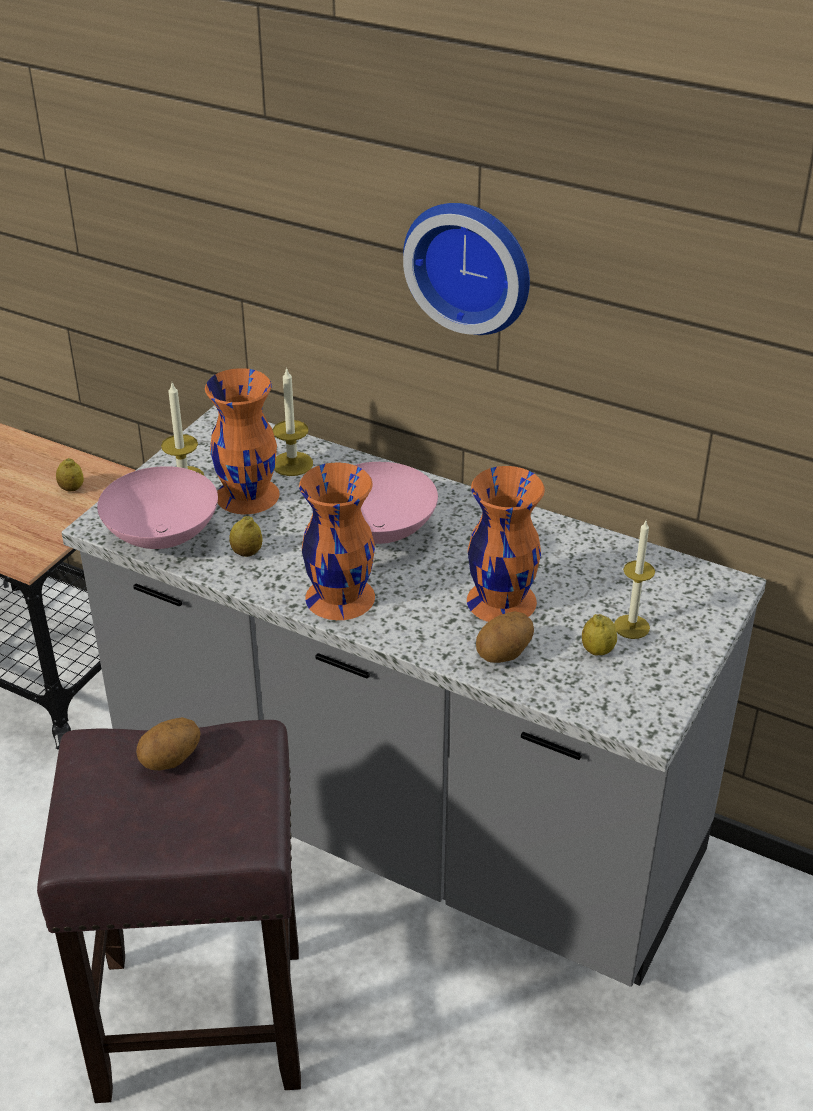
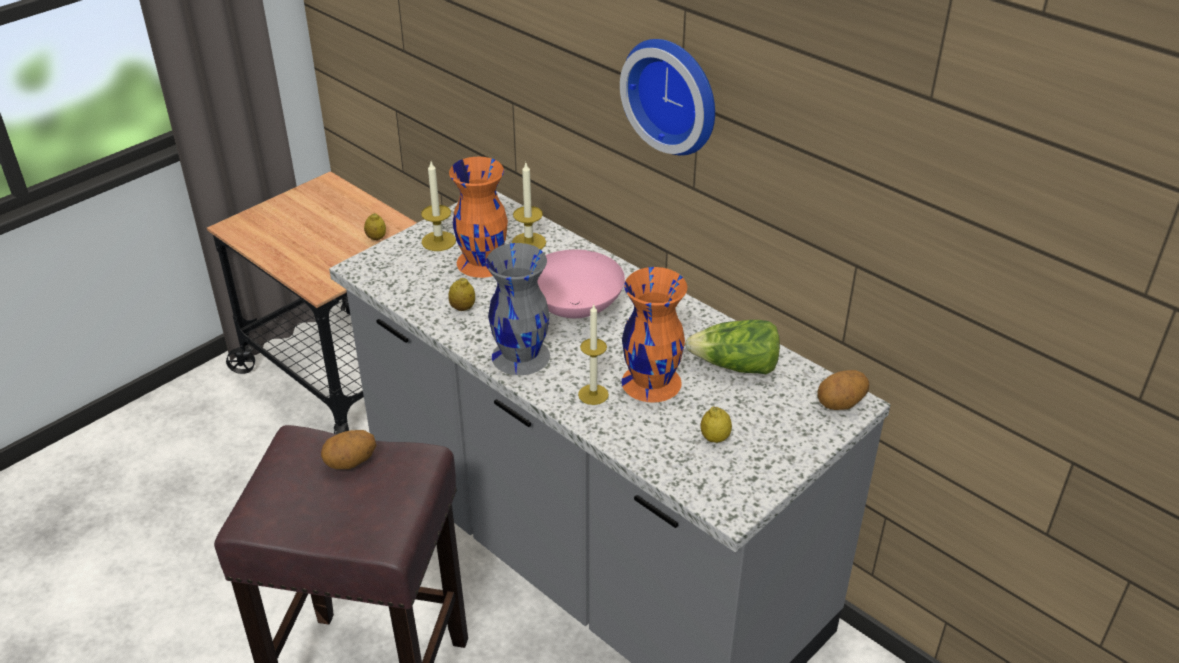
camera: 15 degrees right, 0 degrees up
pink bowl [97,466,218,549] -> none
orange vase [299,463,375,620] -> grey vase [486,243,550,375]
potato [476,611,534,663] -> potato moved to [817,370,869,410]
candle [614,521,655,639] -> candle moved to [578,305,609,405]
none -> lettuce [685,320,780,374]

